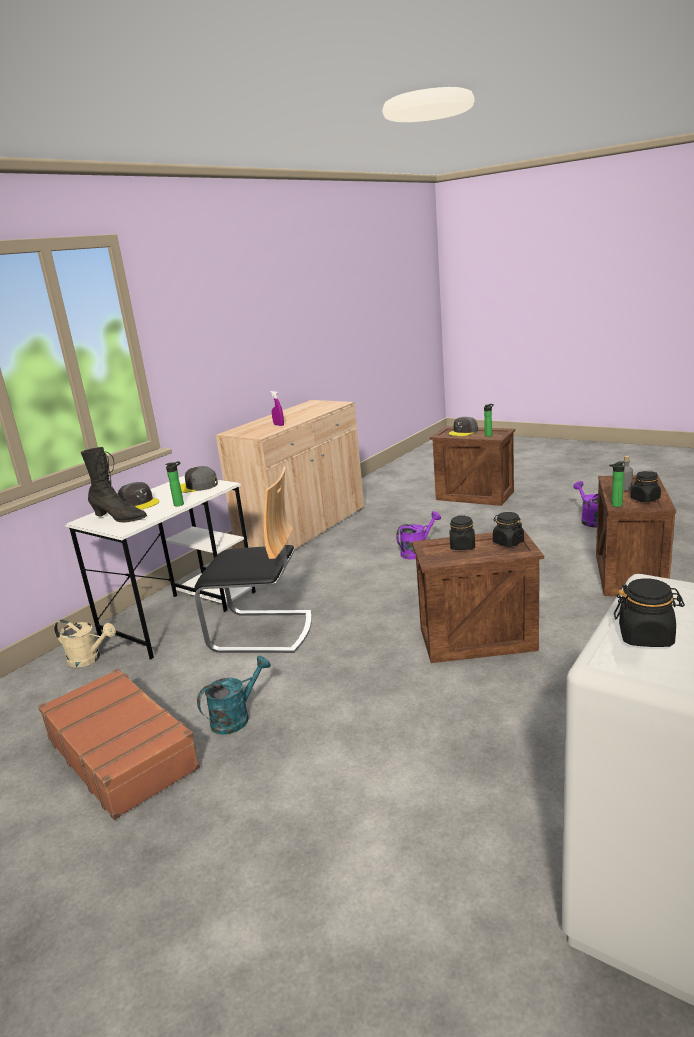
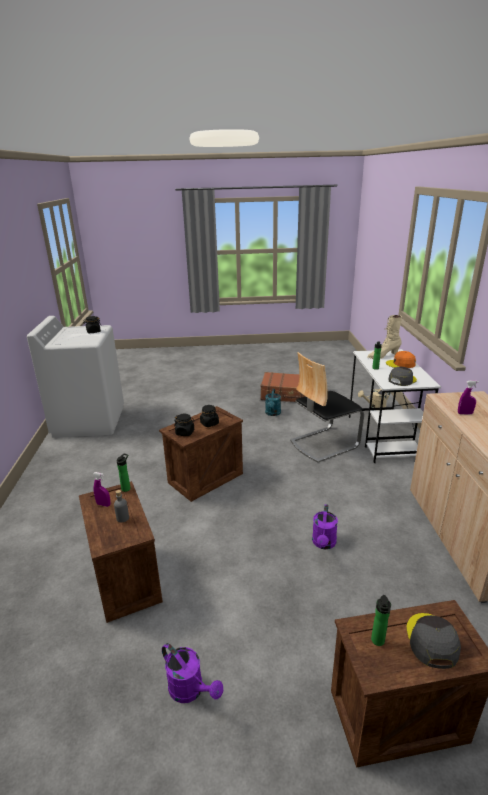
camera: 140 degrees right, 5 degrees up
black boot [81,447,147,523] -> beige boot [367,315,402,359]
grey cap [118,482,159,510] -> orange cap [386,351,416,368]
black jar [630,471,661,502] -> purple spray bottle [93,472,110,507]

